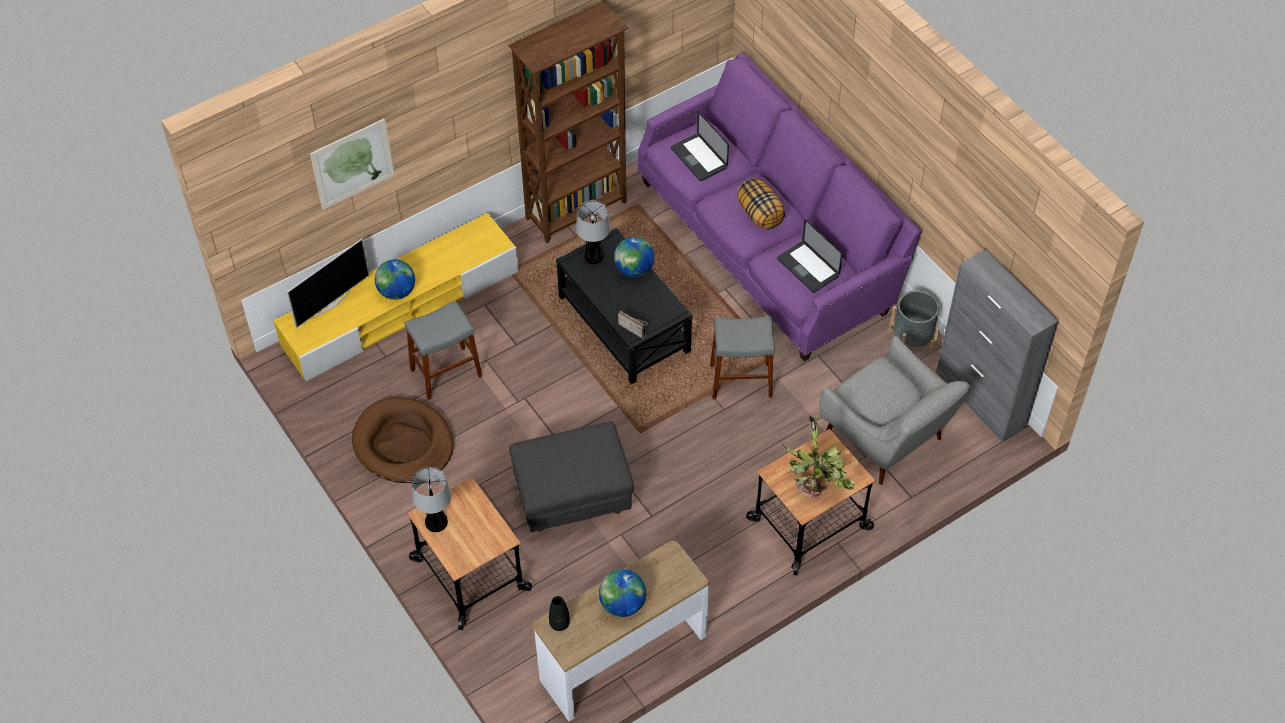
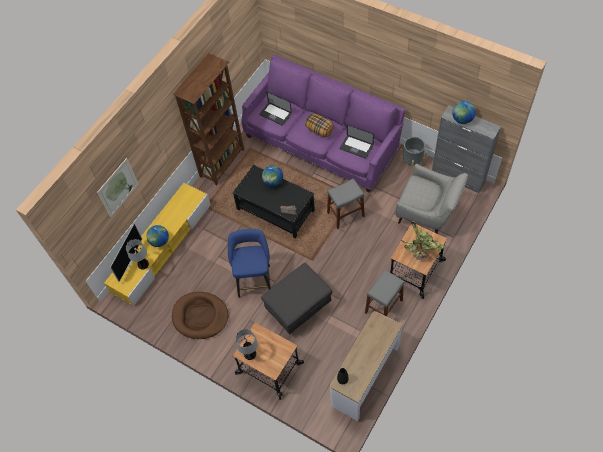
camera: 20 degrees left, 5 degrees up
grey stool [405,300,482,400] -> grey stool moved to [365,270,404,317]
table lamp [576,200,610,264] -> table lamp moved to [126,239,149,270]
globe [599,569,646,617] -> globe moved to [452,101,476,124]
none -> blue stool [228,229,271,298]

